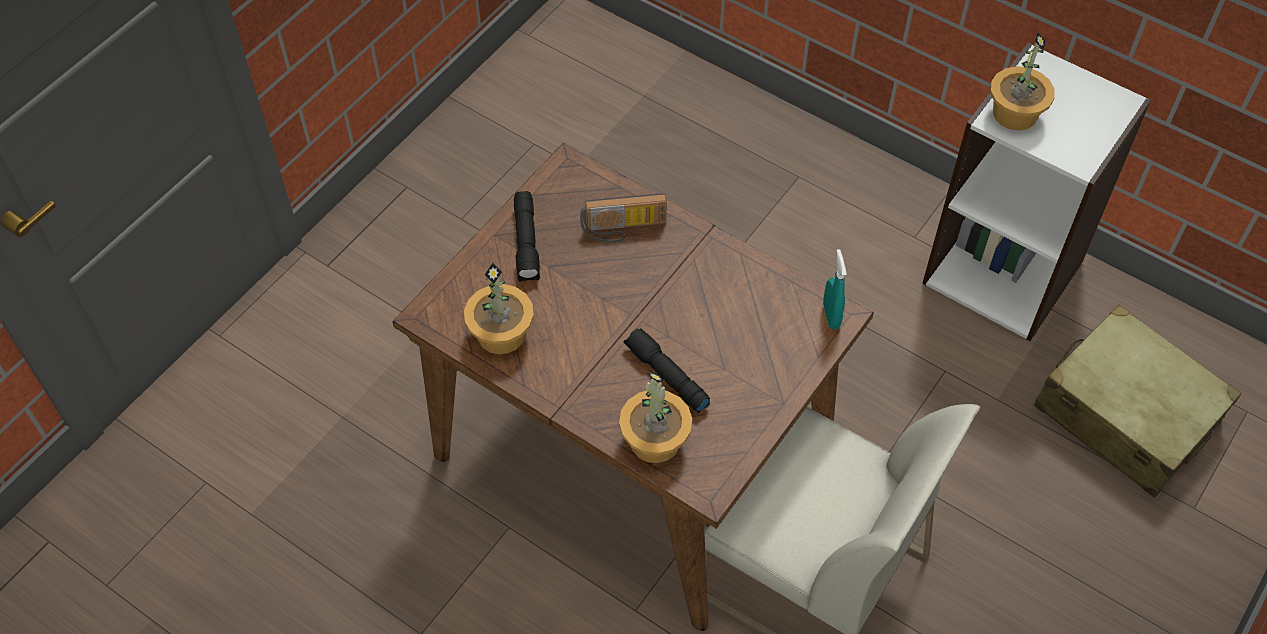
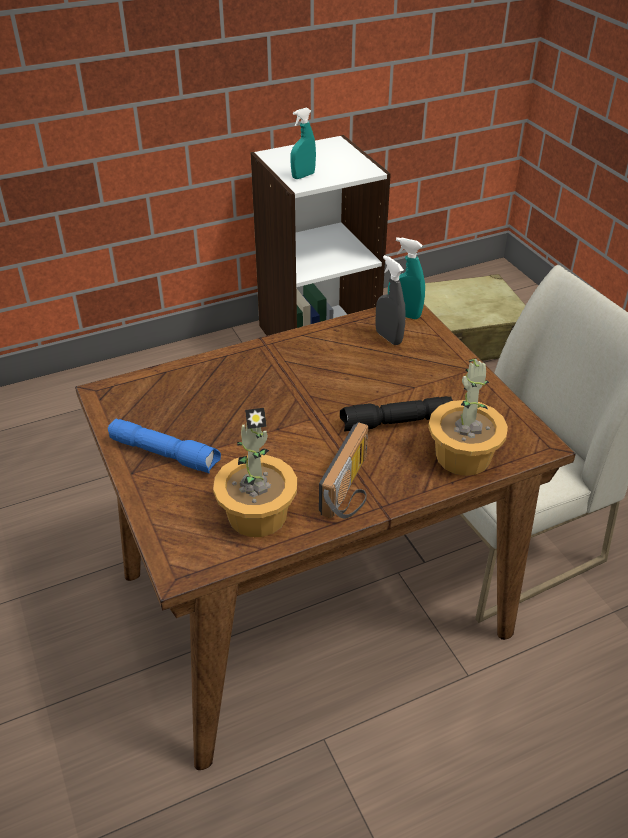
camera: 60 degrees left, 15 degrees down
black flashlight [514,191,540,282] -> blue flashlight [108,419,221,474]
radio [580,193,667,243] -> radio moved to [319,422,368,519]
potted plant [990,32,1054,131] -> turquoise spray bottle [291,108,316,179]
none -> grey spray bottle [375,255,406,345]

